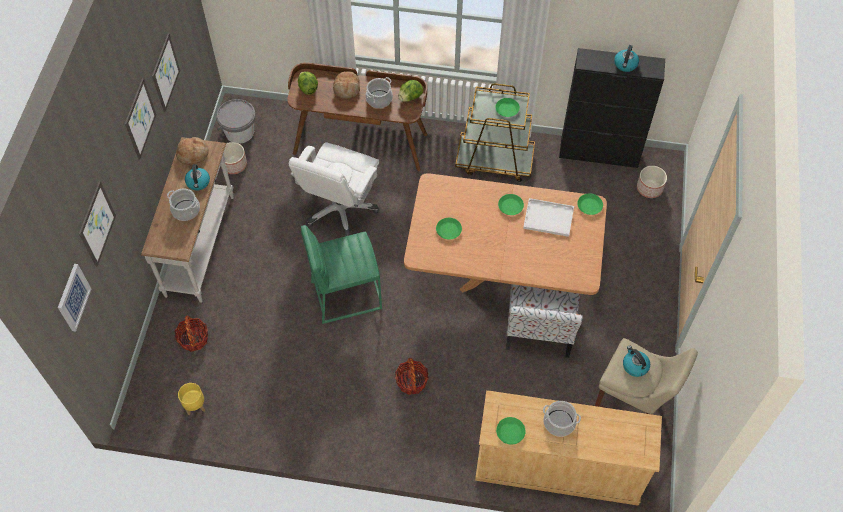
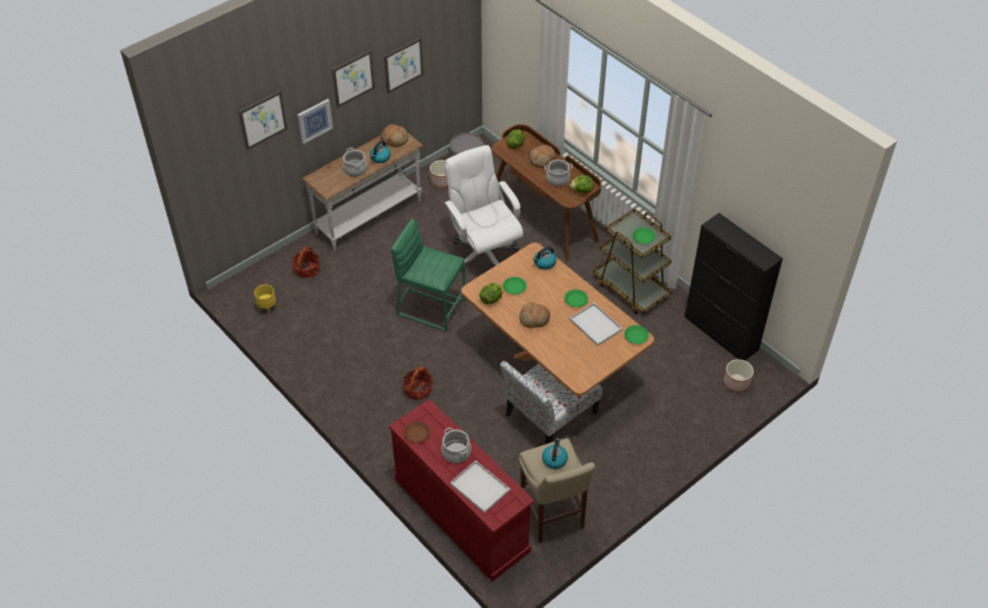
camera: 40 degrees right, 10 degrees down
picture [58,264,91,332] -> picture moved to [297,99,333,144]
white office chair [289,142,379,236] -> white office chair turned 90 degrees clockwise [444,145,523,272]
beige dresser [475,390,662,506] -> red dresser [389,399,535,582]
green plate [496,417,525,445] -> brown plate [404,421,430,443]
kettle [614,45,639,72] -> kettle moved to [533,247,556,270]
none -> white tray [450,461,510,513]
none -> lettuce [479,283,502,304]
none -> bread [519,302,550,328]

